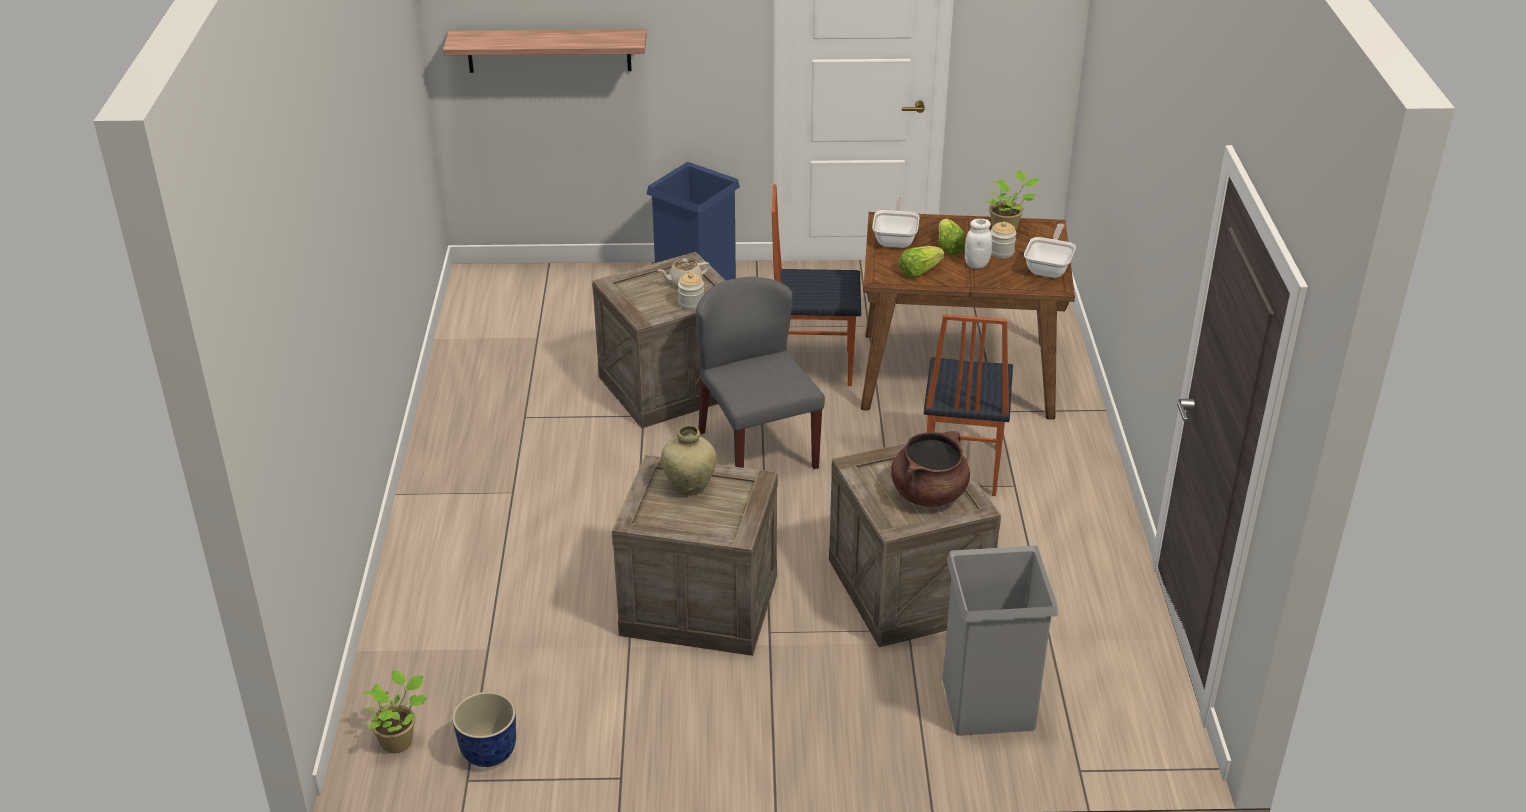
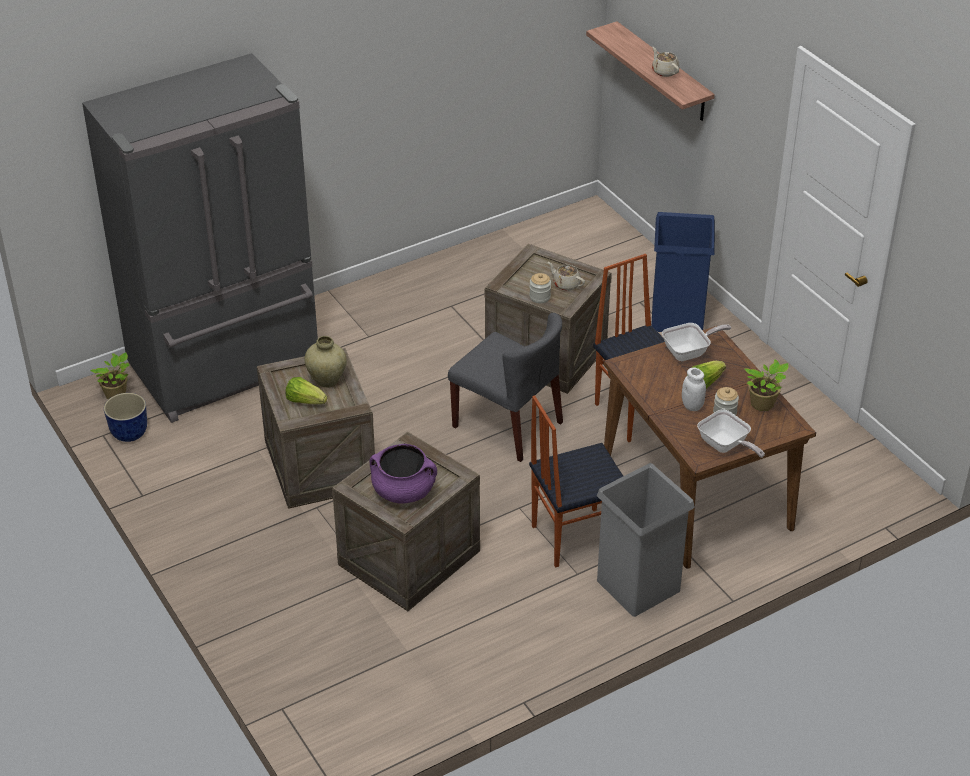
camera: 60 degrees right, 5 degrees up
grey chair [696,277,825,469] -> grey chair turned 90 degrees clockwise [448,313,563,462]
brown cooking pot [891,431,970,507] -> purple cooking pot [369,444,437,504]
lettuce [899,246,944,278] -> lettuce moved to [286,377,327,404]
grey trash can [943,546,1058,736] -> grey trash can moved to [597,463,695,617]
frying pan [1024,224,1076,278] -> frying pan turned 60 degrees clockwise [697,409,765,458]
none -> grey fridge [82,53,318,423]
none -> beige teapot [652,47,680,77]

